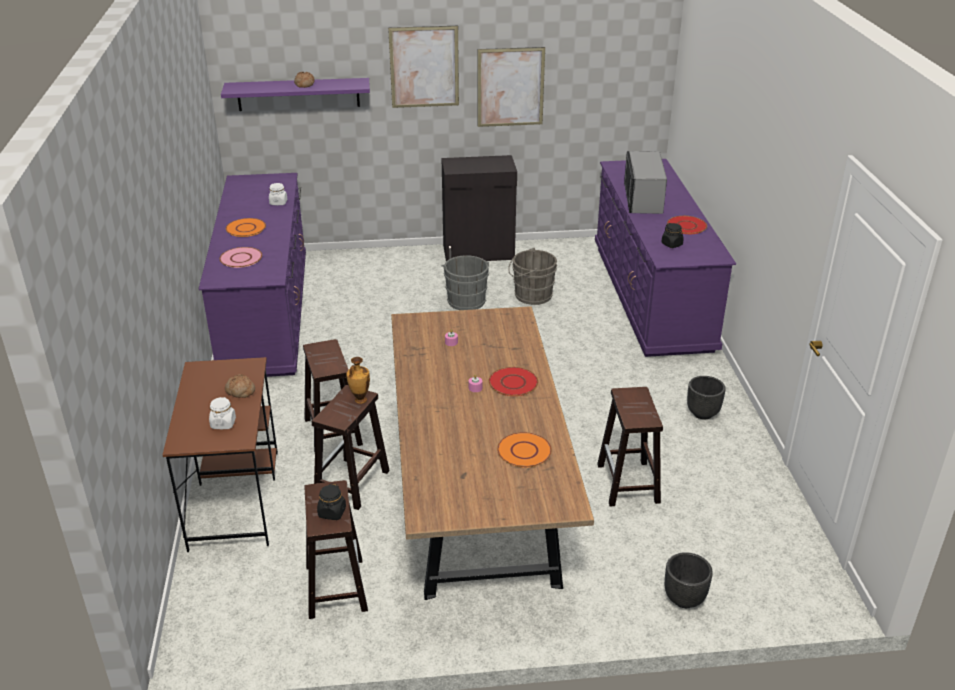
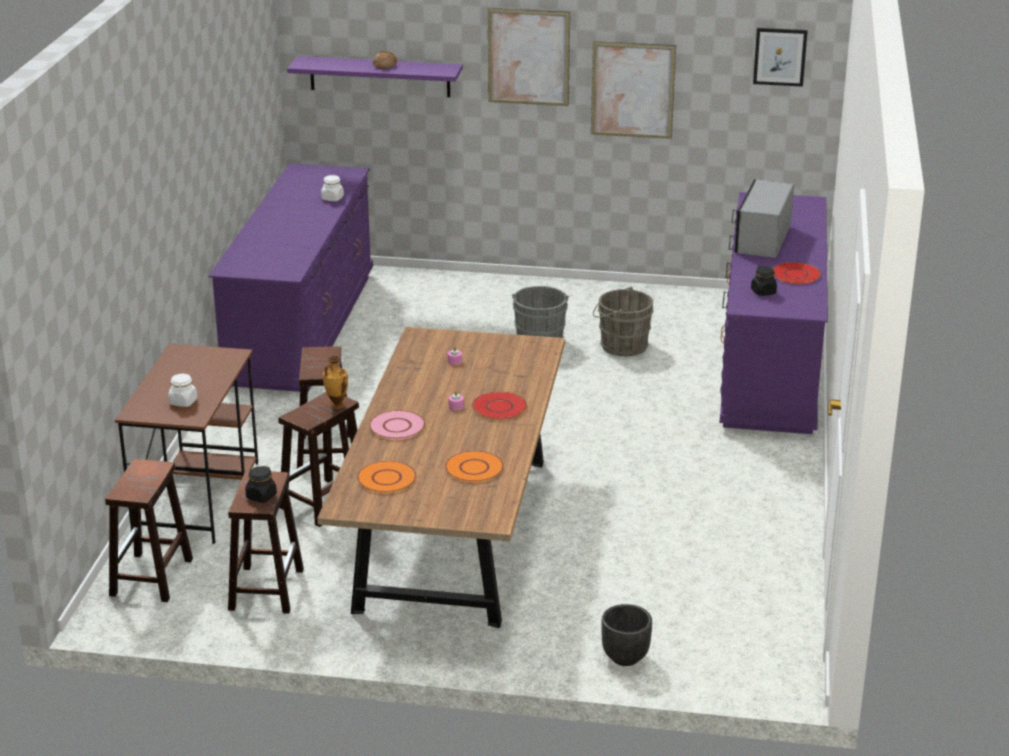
camera: 15 degrees right, 5 degrees down
pink plate [220,247,262,268] -> pink plate moved to [369,410,425,440]
bread [225,374,255,398] -> none
orange plate [226,218,266,237] -> orange plate moved to [357,461,417,493]
black cabinet [441,155,517,261] -> none
brown stool [597,387,663,506] -> brown stool moved to [105,459,193,602]
black planter [687,376,726,420] -> none
none -> picture [753,28,808,87]

